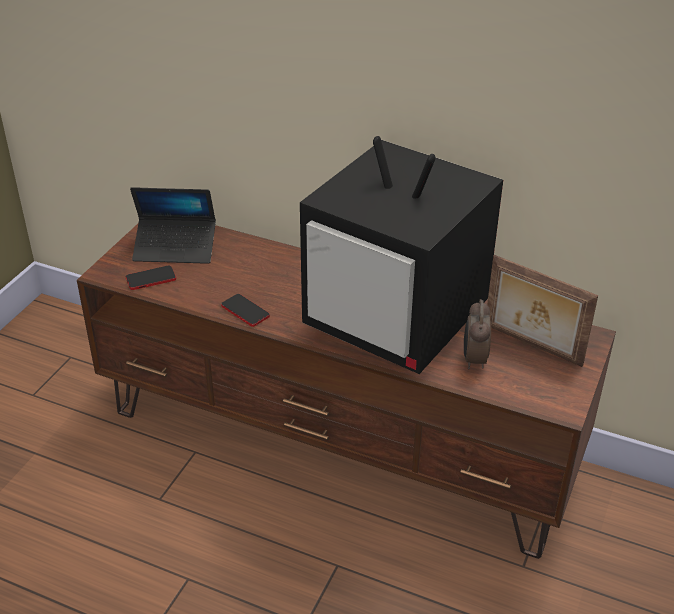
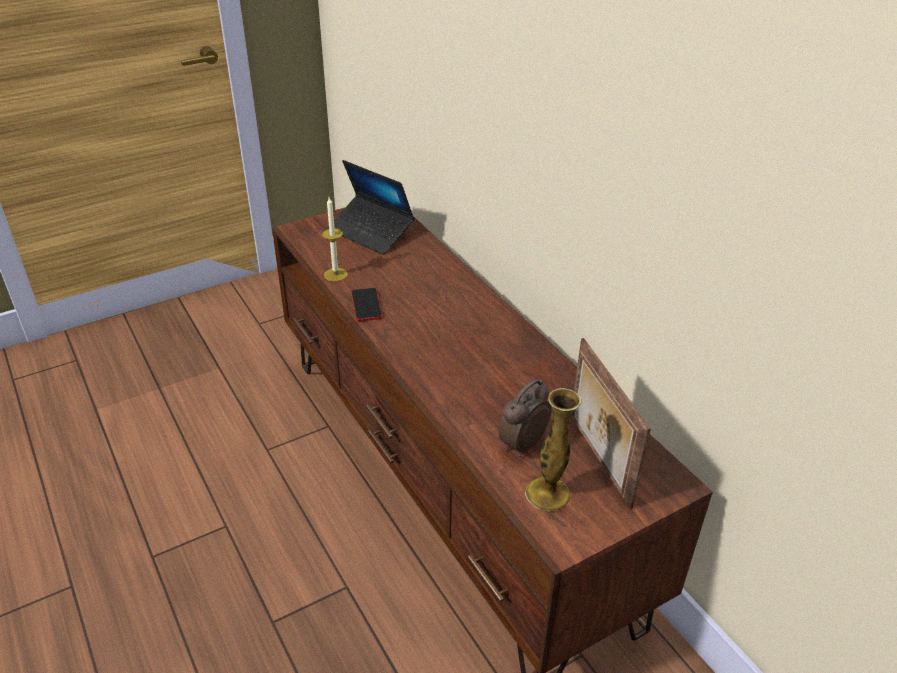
camera: 35 degrees right, 0 degrees up
phone [126,266,176,290] -> none
television [300,136,503,374] -> none
none -> candle [322,197,348,282]
none -> vase [525,388,582,511]

